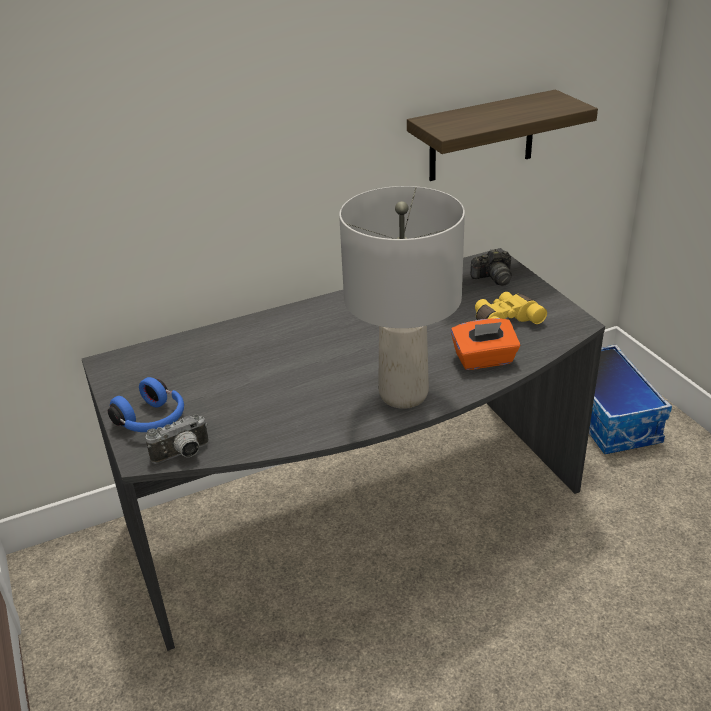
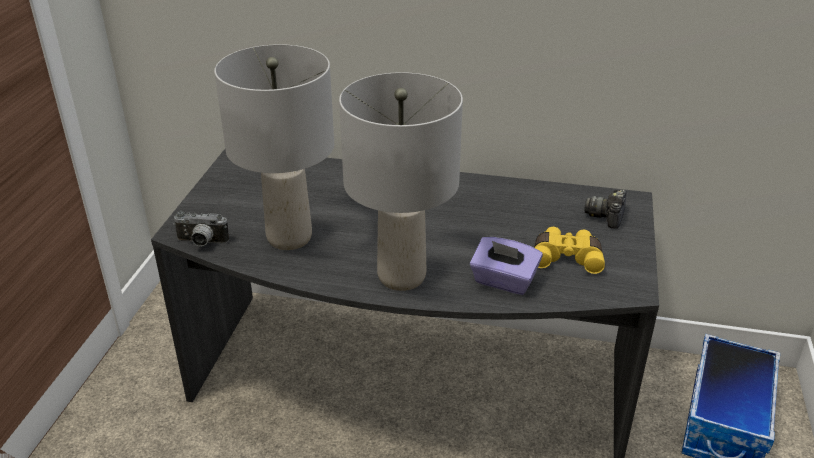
camera: 35 degrees right, 0 degrees up
blue headphones [108,377,184,432] -> none
shelf [407,89,598,181] -> none
orange tissue box [451,318,520,370] -> purple tissue box [470,237,543,295]
camera [470,249,512,286] -> camera turned 90 degrees clockwise [584,189,626,229]
none -> grey table lamp [214,44,334,250]

